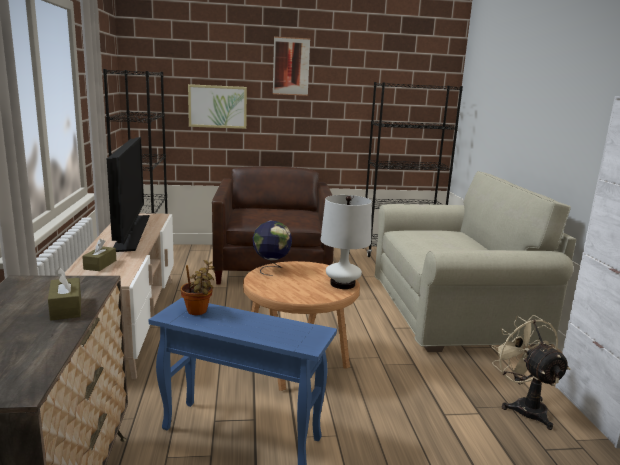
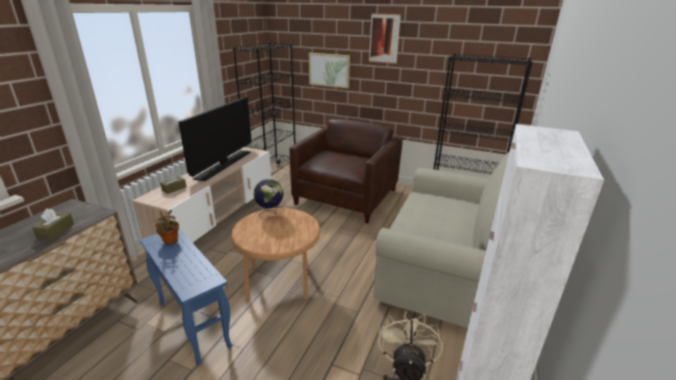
camera: 30 degrees right, 10 degrees up
white table lamp [321,195,372,289] -> none

